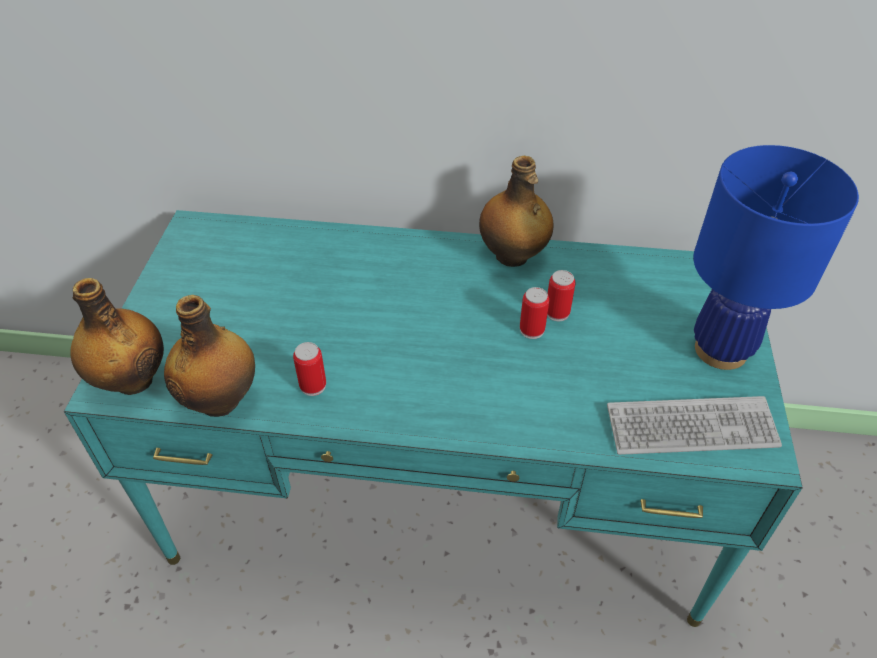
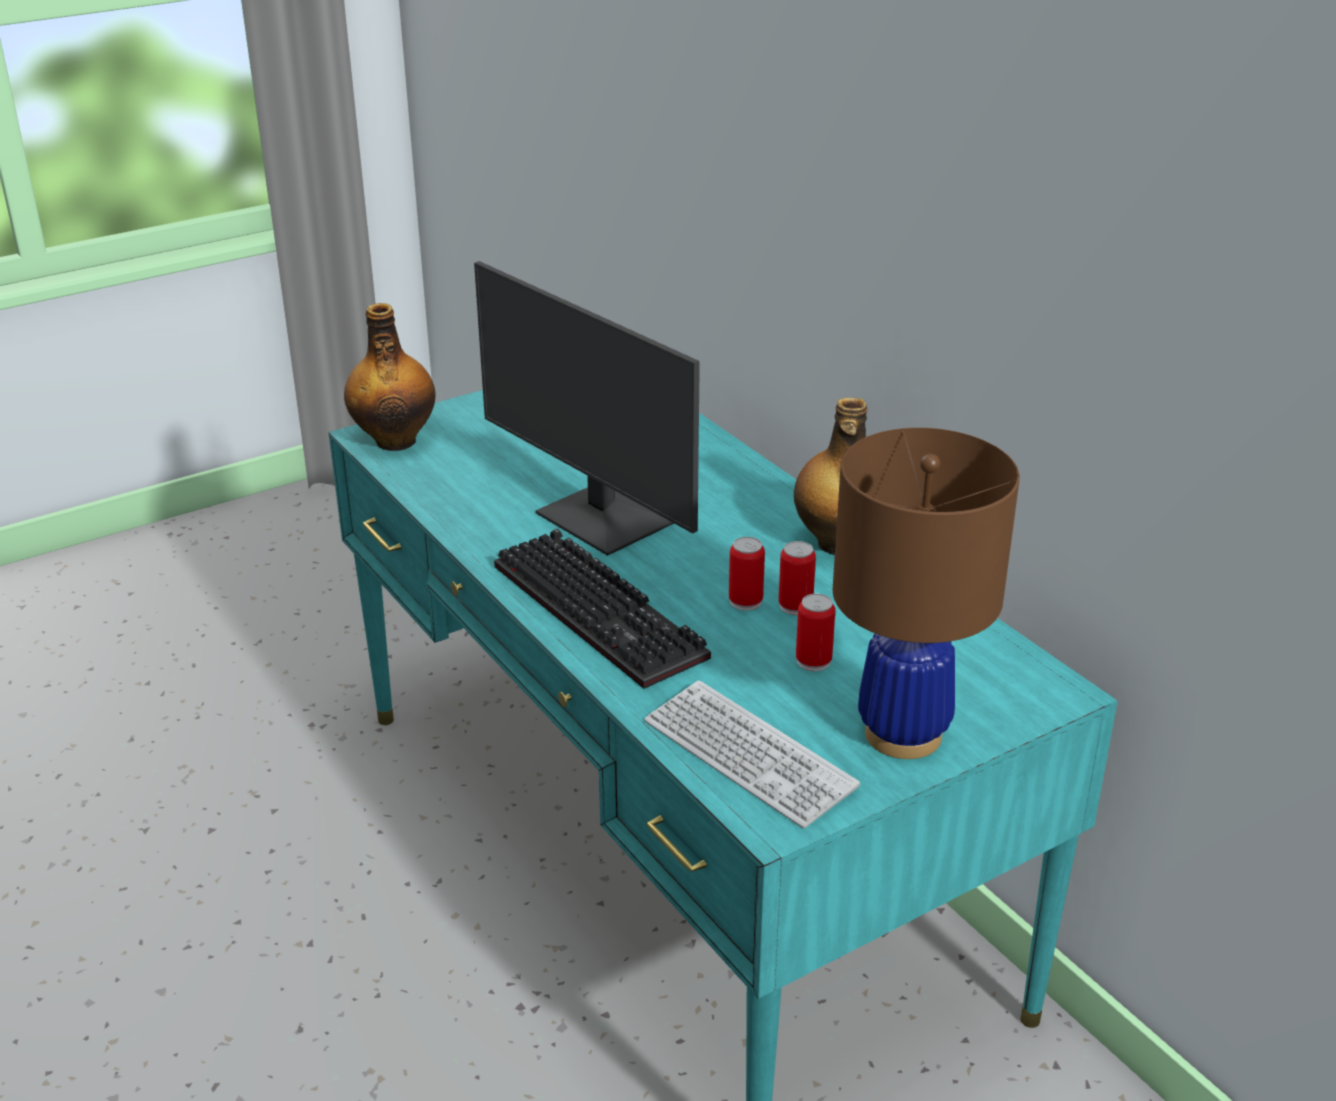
camera: 50 degrees right, 15 degrees down
bottle [164,295,255,417] -> none
can [293,342,326,396] -> can moved to [796,594,835,671]
blue table lamp [693,145,859,370] -> brown table lamp [832,428,1020,759]
none -> monitor [474,261,700,556]
none -> keyboard [494,529,711,689]

